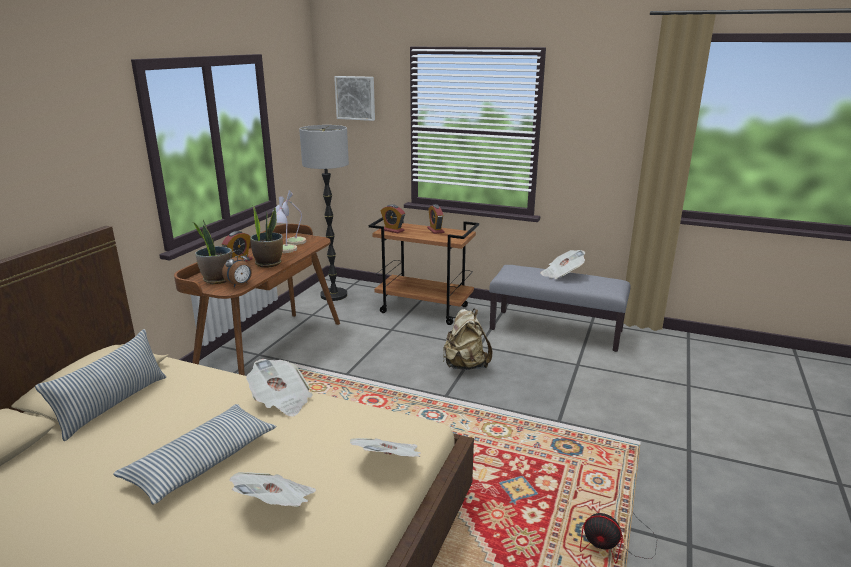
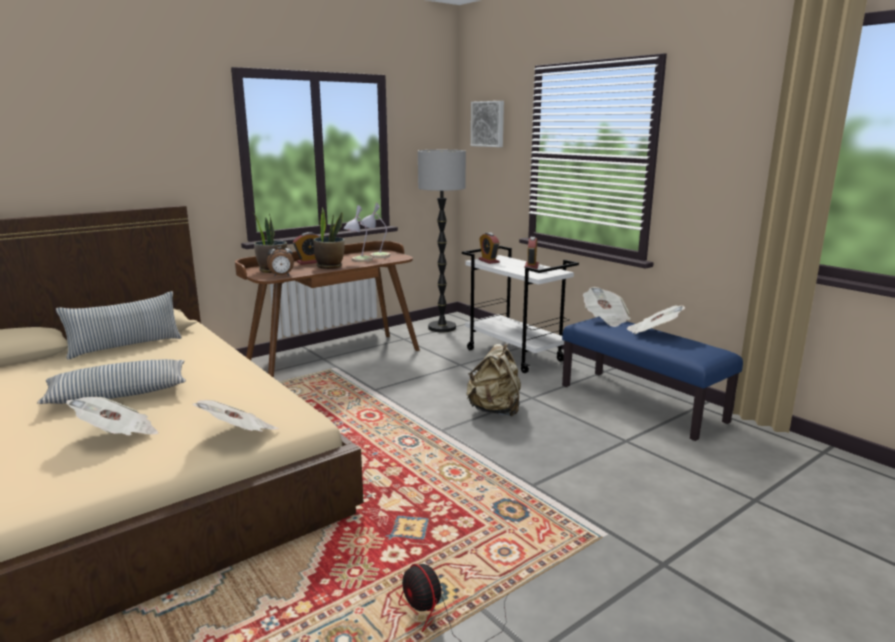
camera: 30 degrees right, 5 degrees down
newspaper [246,359,313,417] -> newspaper moved to [583,287,631,327]
brown cart [369,217,479,325] -> white cart [462,246,579,373]
grey bench [489,265,630,352] -> blue bench [562,316,743,441]

